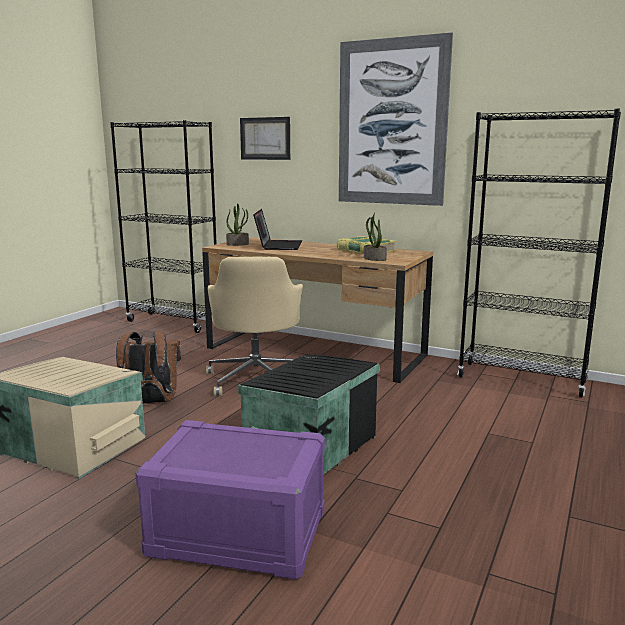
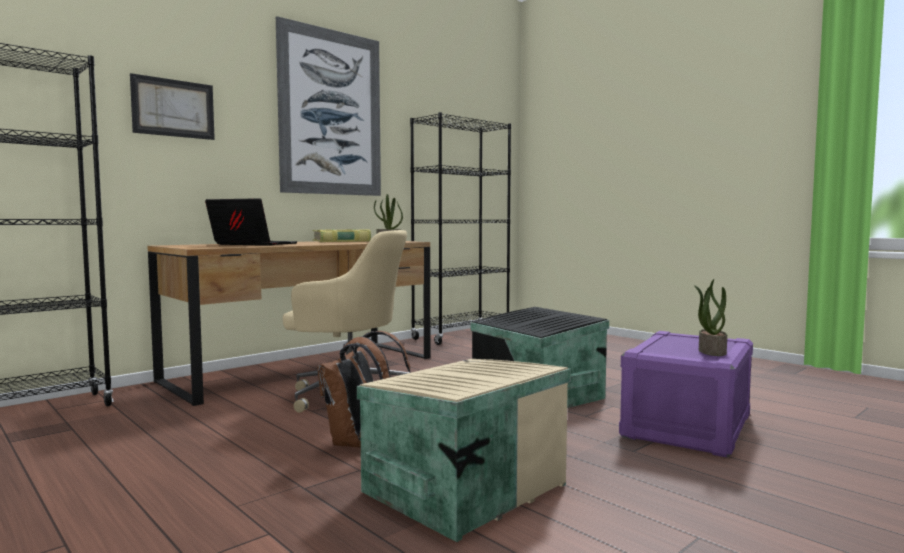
camera: 70 degrees left, 10 degrees down
potted plant [226,203,249,246] -> potted plant moved to [694,279,727,356]

